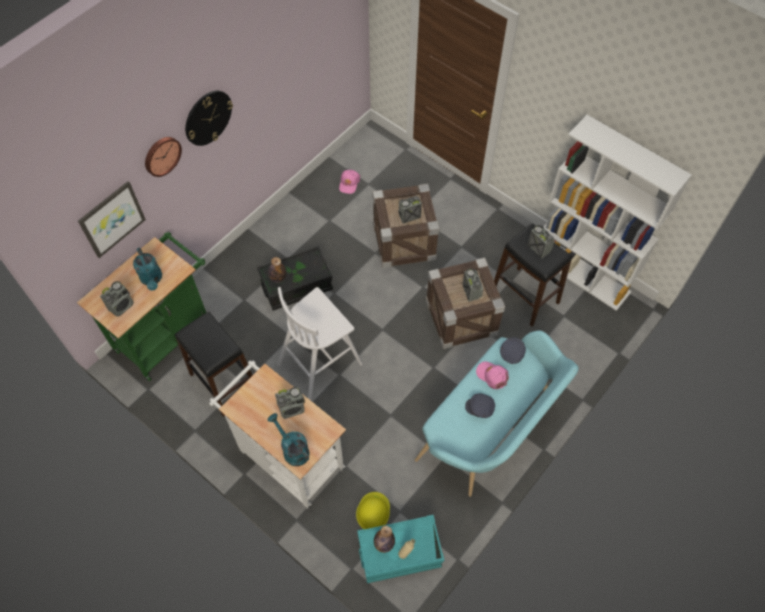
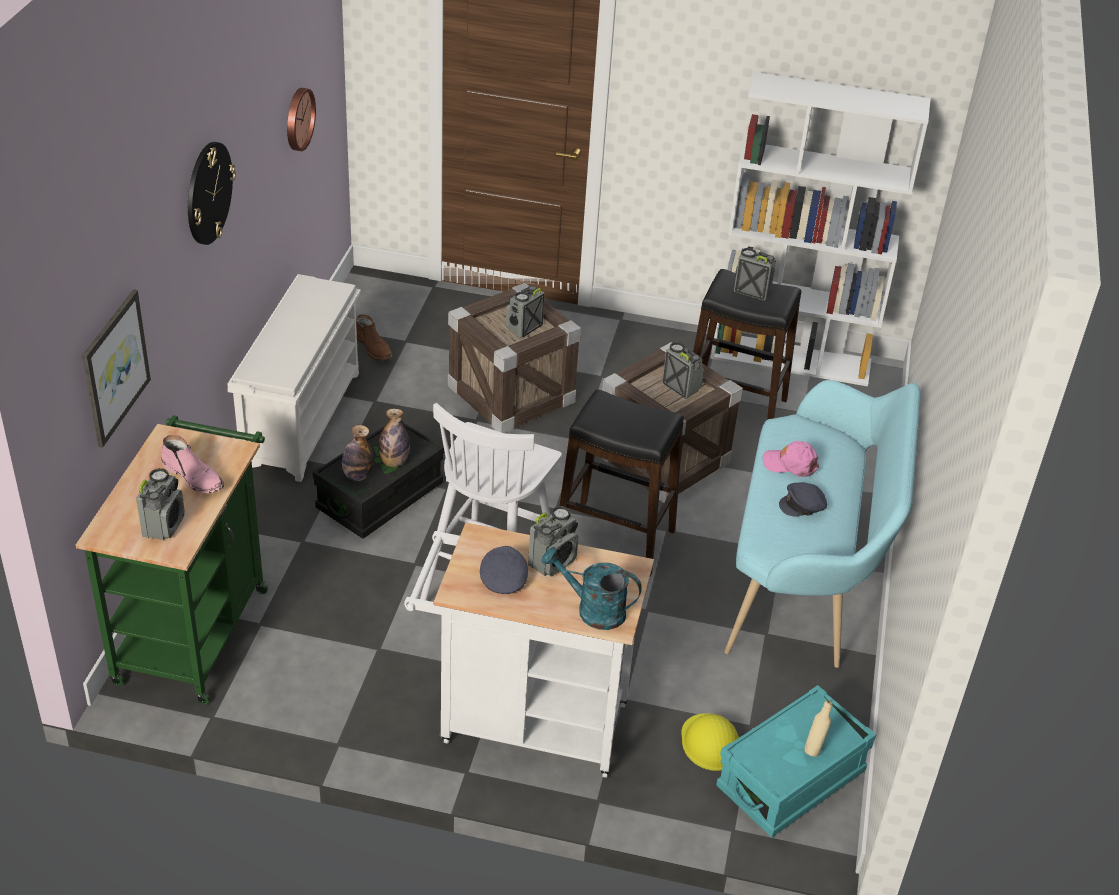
camera: 30 degrees left, 20 degrees down
turquoise watering can [133,248,162,291] -> pink boot [161,435,224,493]
wall clock [145,137,182,177] -> wall clock moved to [287,88,316,151]
black stool [175,312,253,417] -> black stool moved to [560,389,684,577]
pink cap [339,170,360,194] -> brown boot [356,314,393,361]
bottle [374,526,395,553] -> bottle moved to [378,409,410,467]
grey cap [500,337,526,364] -> grey cap moved to [480,546,528,594]
none -> white shoe rack [227,274,361,482]

